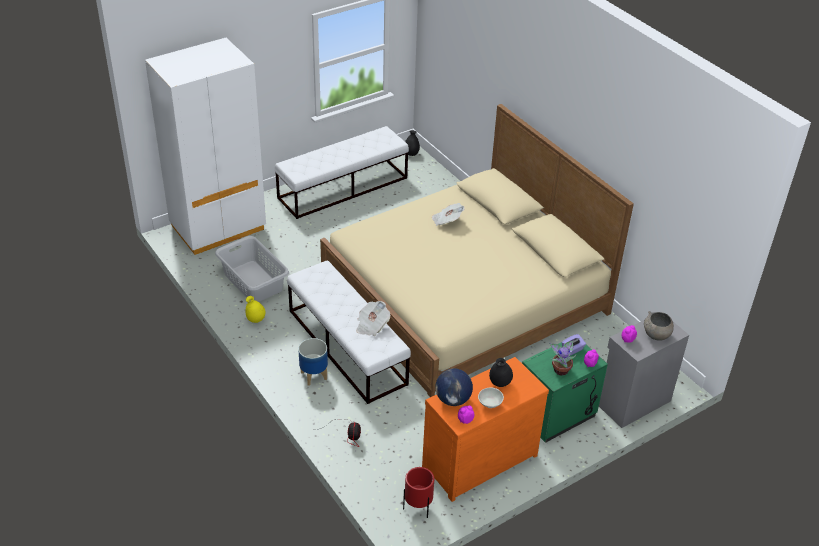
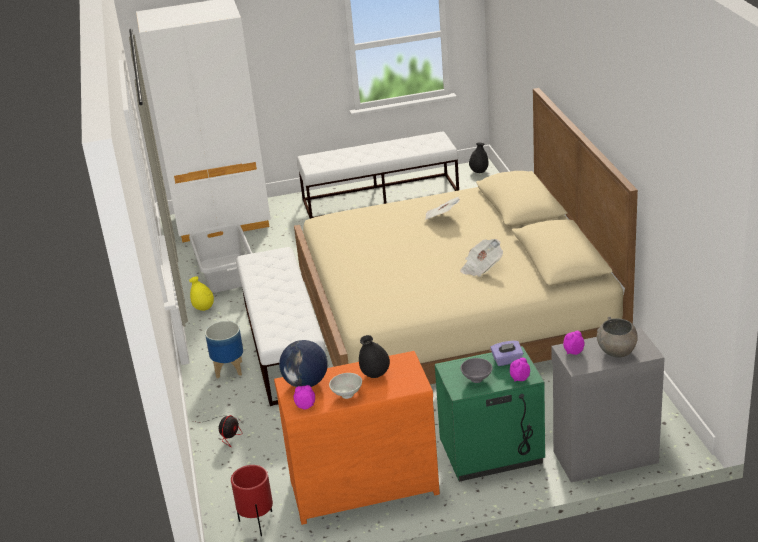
camera: 25 degrees right, 10 degrees down
newspaper [356,301,390,336] -> newspaper moved to [460,239,503,277]
potted plant [549,339,576,376] -> grey bowl [461,358,493,383]

